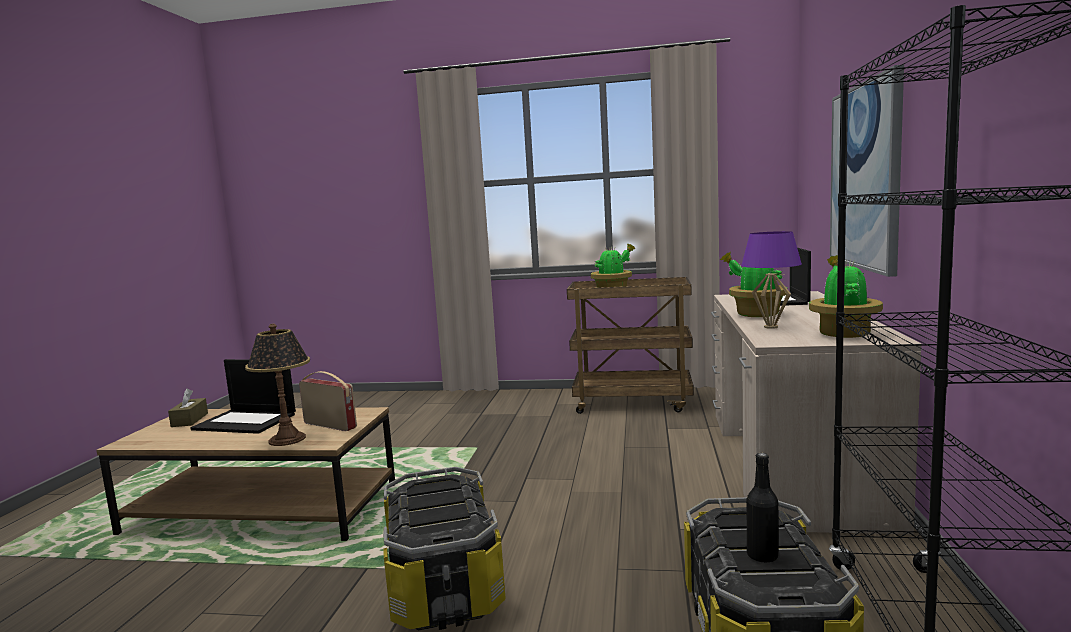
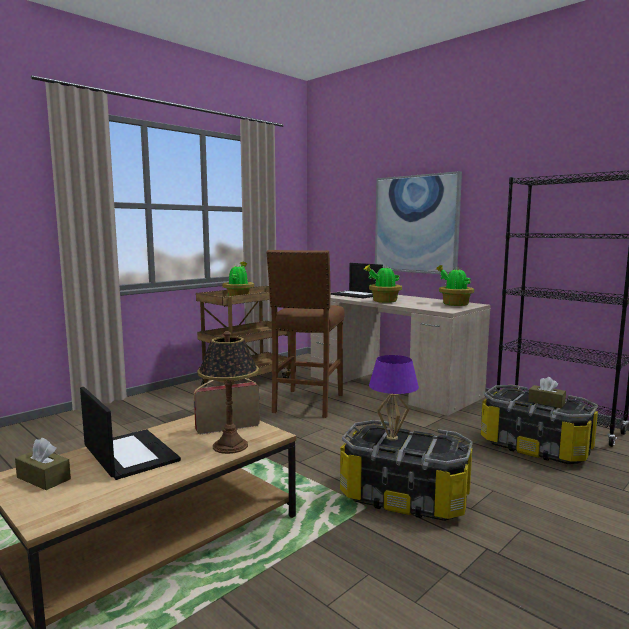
camera: 55 degrees left, 0 degrees up
laptop [190,359,296,434] -> laptop turned 90 degrees counterclockwise [80,387,181,480]
purple table lamp [741,231,802,329] -> purple table lamp moved to [369,355,419,440]
black bottle [746,453,778,563] -> brown tissue box [528,377,566,408]
none -> brown stool [266,250,345,418]

